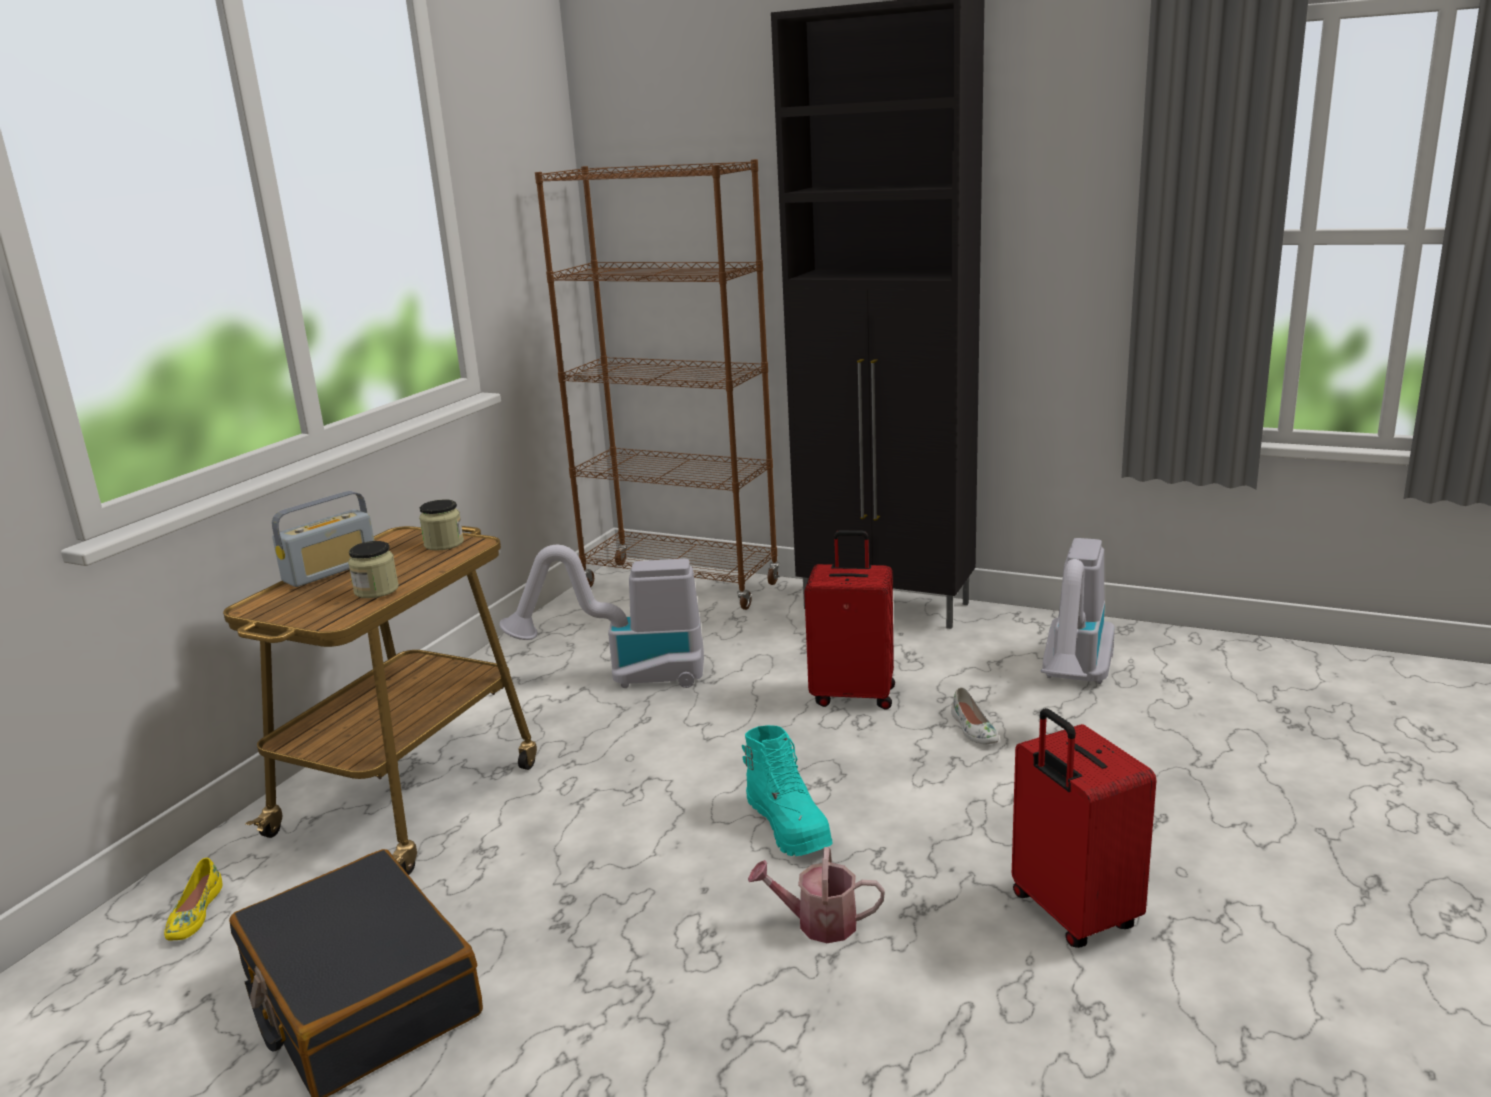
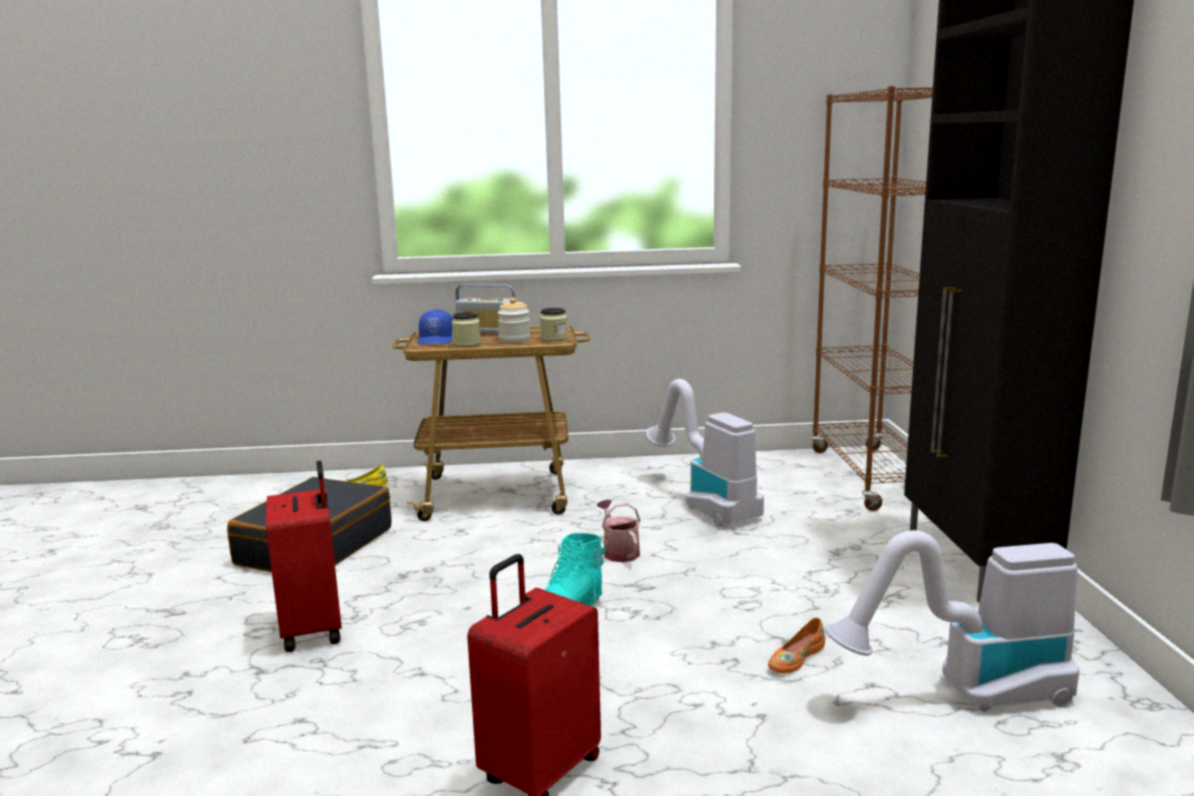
camera: 60 degrees right, 5 degrees down
watering can [748,847,885,943] -> watering can moved to [597,500,641,562]
red suitcase [804,530,895,709] -> red suitcase moved to [266,460,342,652]
white shoe [951,687,999,745] -> orange shoe [768,618,825,673]
none -> blue cap [418,309,453,345]
none -> jar [498,298,530,343]

